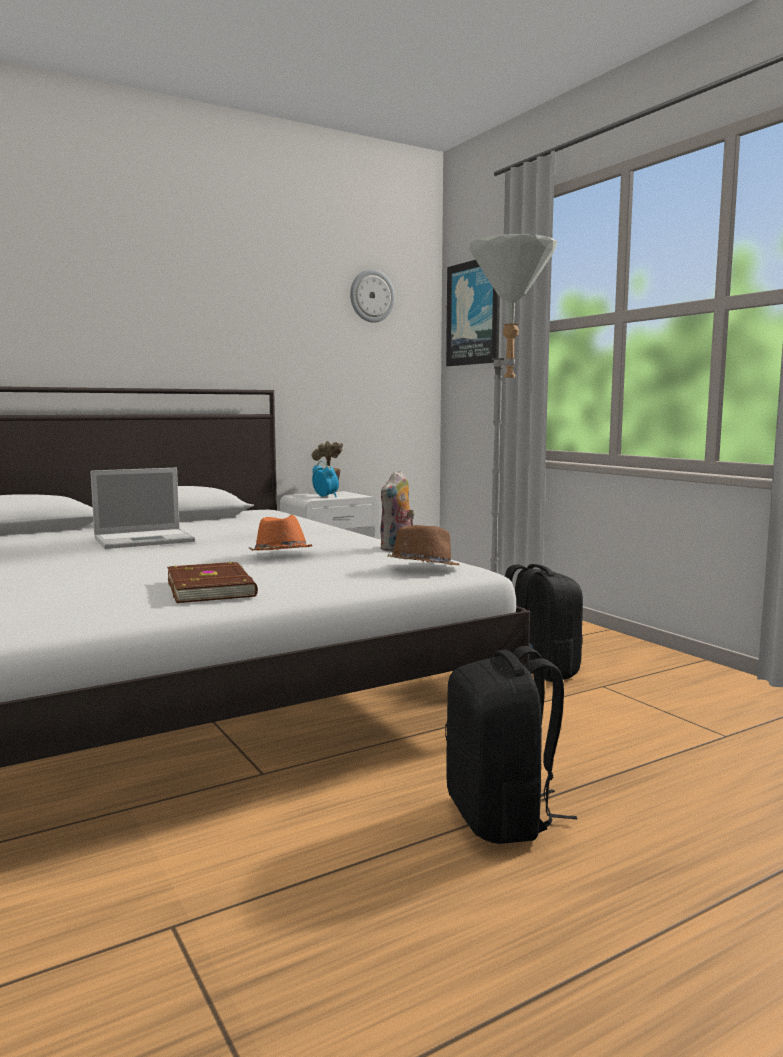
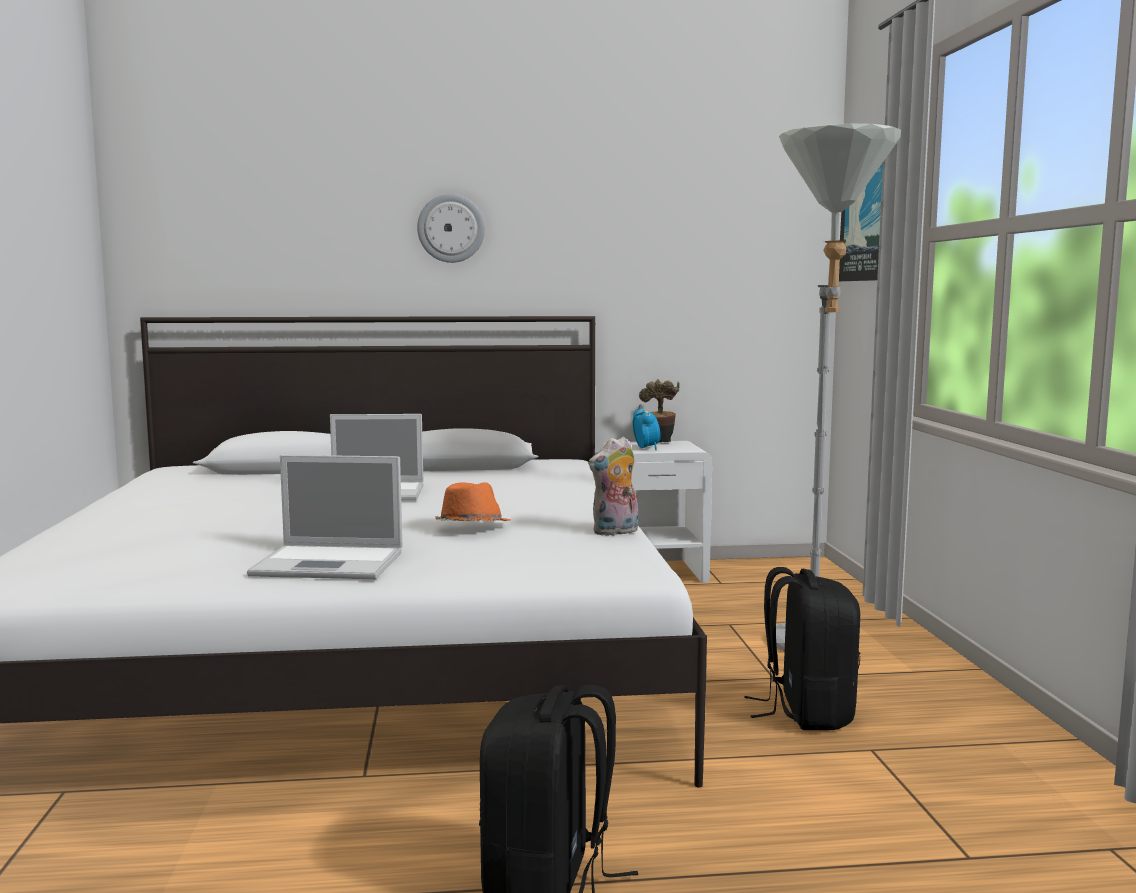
camera: 25 degrees right, 0 degrees up
brown book [167,562,258,603] -> laptop [247,455,402,579]
wall clock [350,269,395,323] -> wall clock moved to [417,194,485,263]
brown hat [388,525,461,566] -> none

